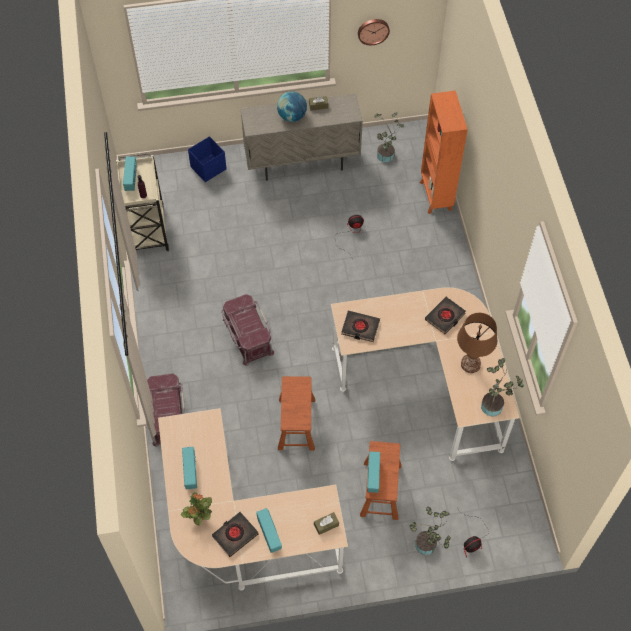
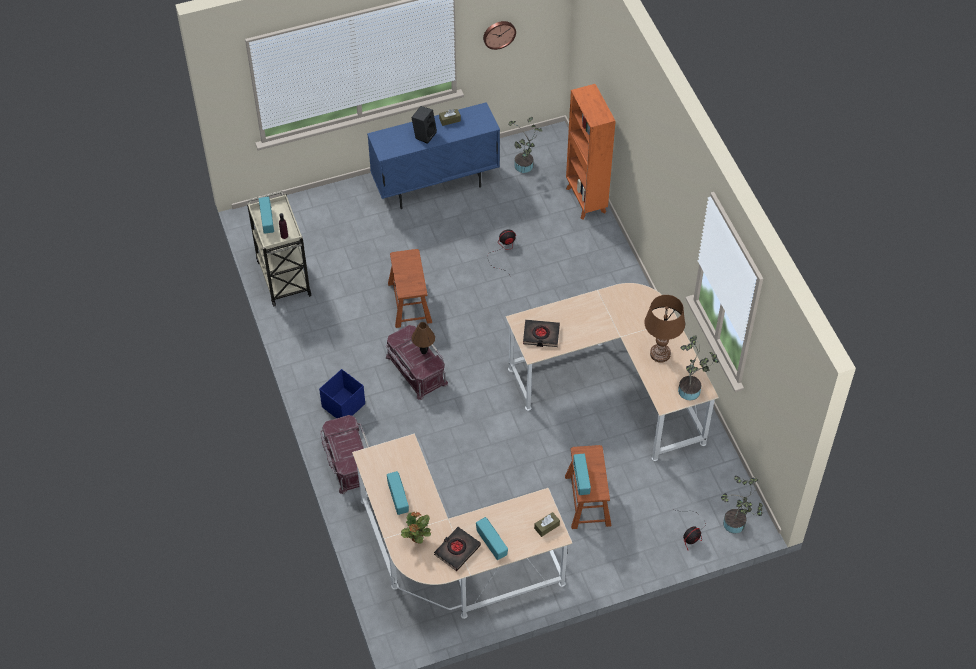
camera: 10 degrees left, 5 degrees down
blue storage box [188,136,227,182] -> blue storage box moved to [319,369,365,418]
beige cabinet [240,93,363,181] -> blue cabinet [367,102,500,209]
globe [277,91,307,122] -> black speaker [411,106,437,144]
brown stool [278,376,315,451] -> brown stool moved to [388,249,432,328]
potted plant [410,507,451,555] -> potted plant moved to [721,476,763,534]
black book [425,297,466,334] -> none
none -> brown table lamp [412,322,435,354]

